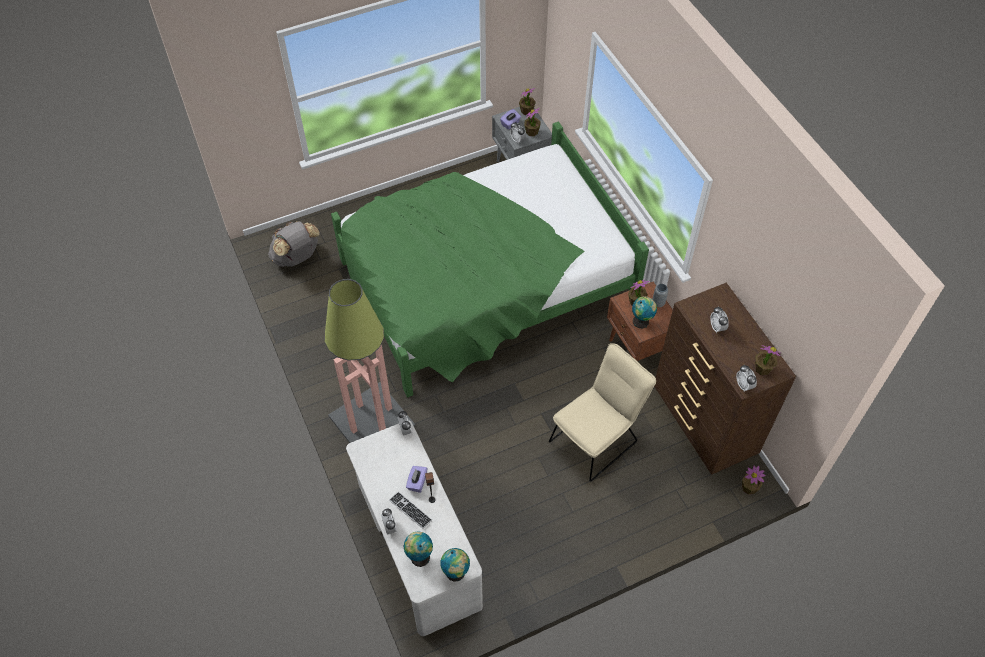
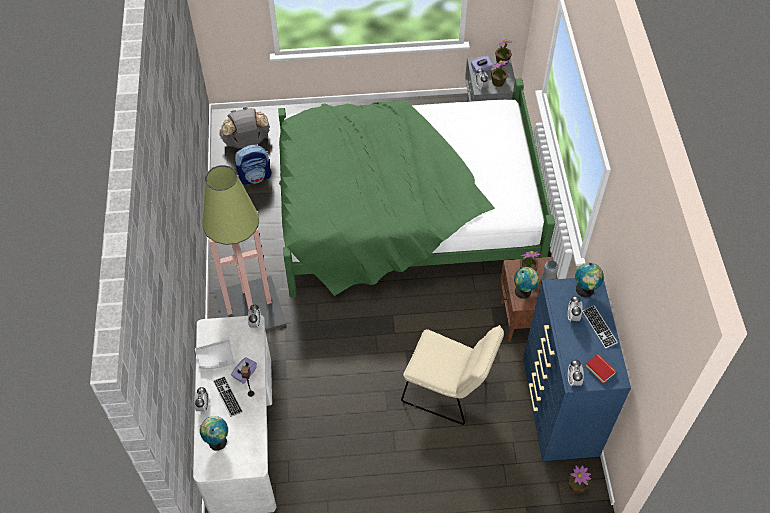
camera: 20 degrees right, 0 degrees up
globe [440,548,470,582] -> globe moved to [575,263,604,297]
beige chair [549,343,656,482] -> beige chair turned 45 degrees clockwise [401,325,504,425]
brown dresser [654,283,796,475] -> blue dresser [523,278,631,461]
potted plant [755,345,782,375] -> book [585,354,616,384]
none -> grey tray [195,340,235,369]
none -> backpack [235,145,271,185]
none -> keyboard [582,305,618,349]

